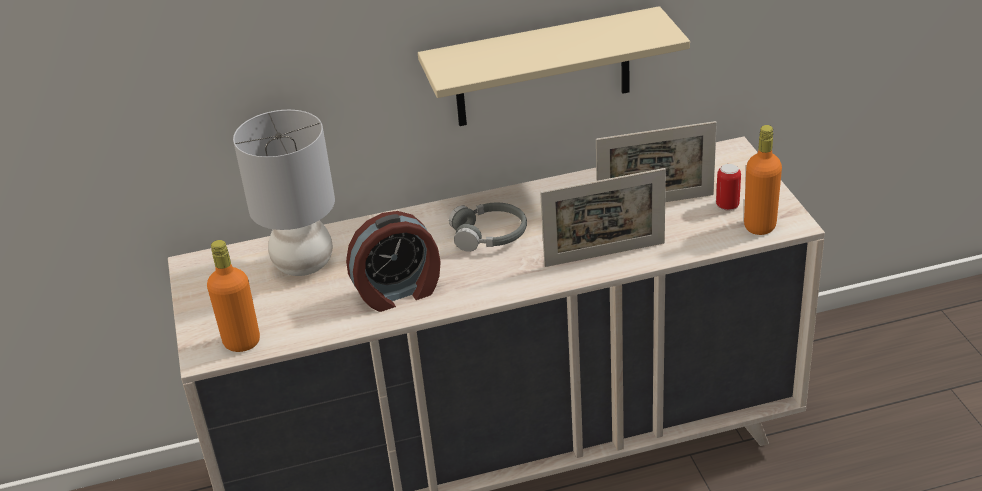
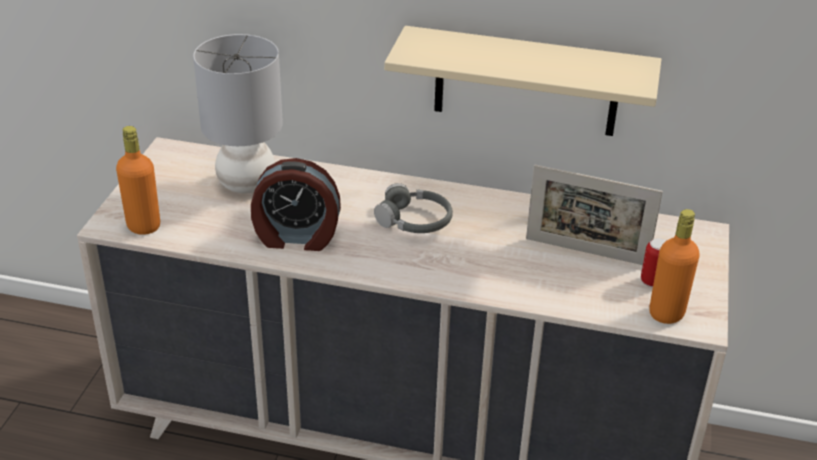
camera: 25 degrees right, 0 degrees up
picture frame [540,168,666,267] -> none

